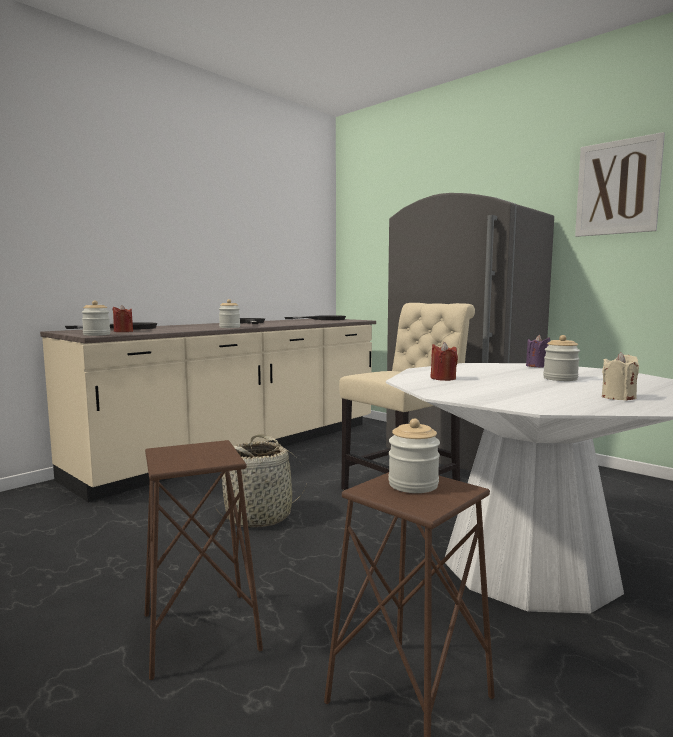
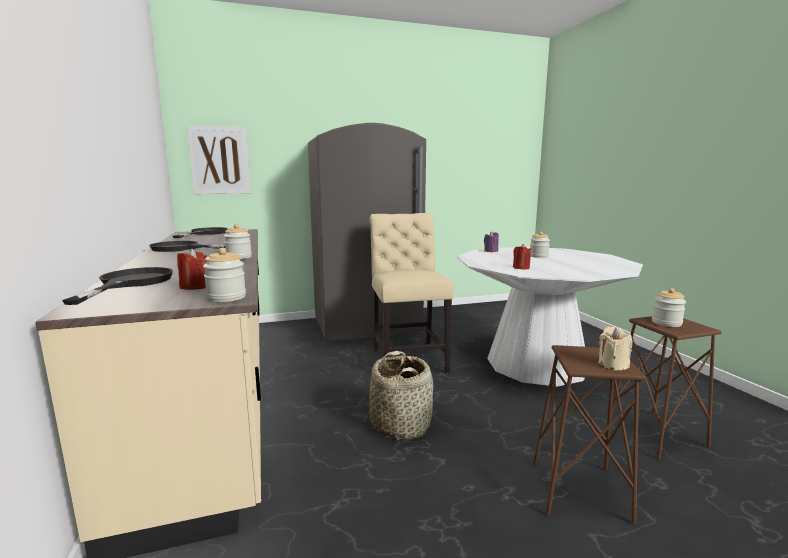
camera: 60 degrees left, 5 degrees up
picture [575,132,665,237] -> picture moved to [187,125,251,194]
beige candle [602,352,639,400] -> beige candle moved to [599,326,632,370]

